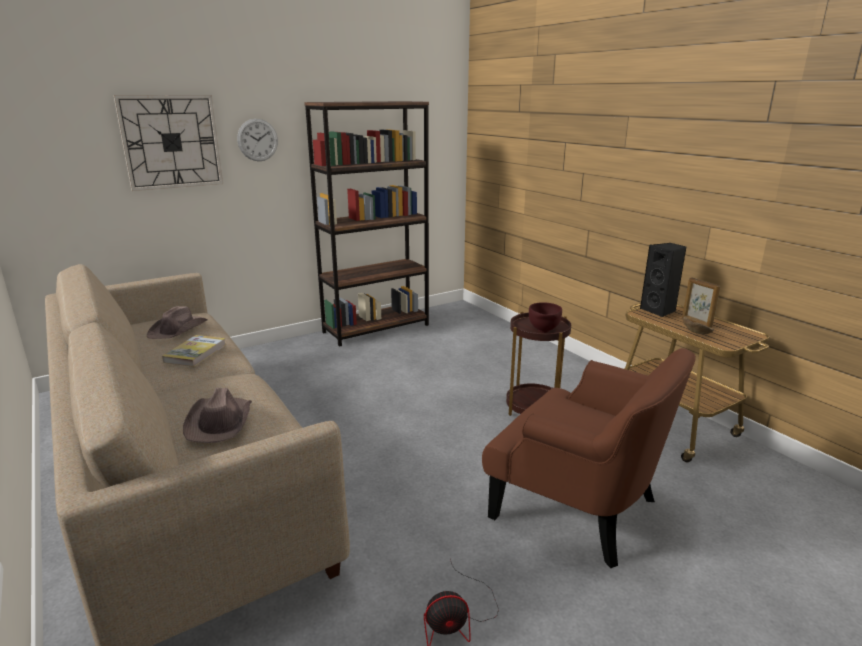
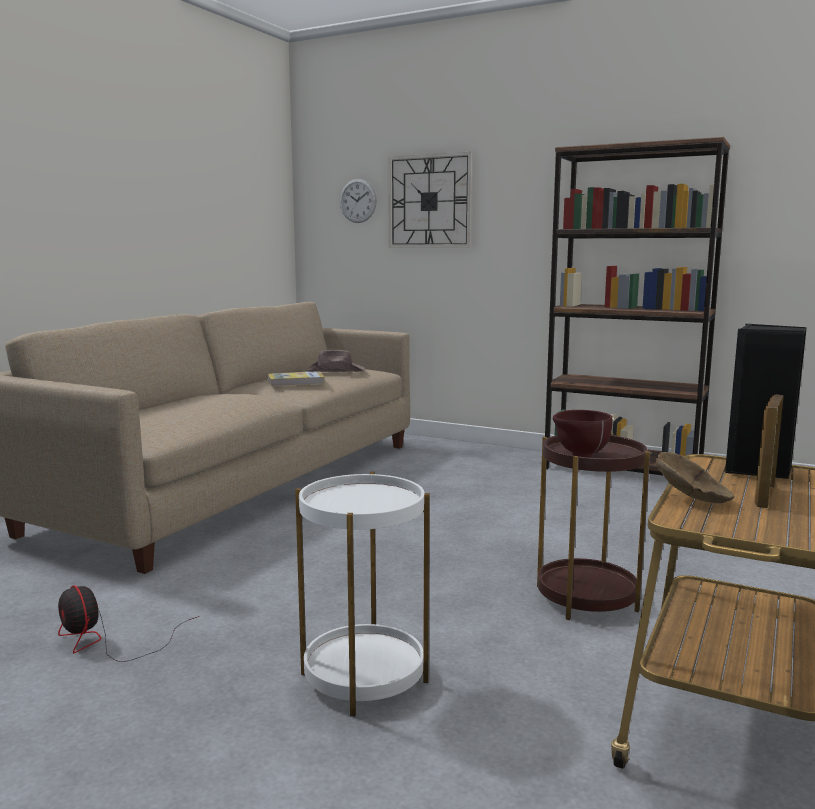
camera: 60 degrees right, 10 degrees down
brown hat [183,388,252,443] -> none
wall clock [237,119,278,161] -> wall clock moved to [340,179,377,223]
brown armchair [482,348,696,568] -> white side table [295,472,430,717]

